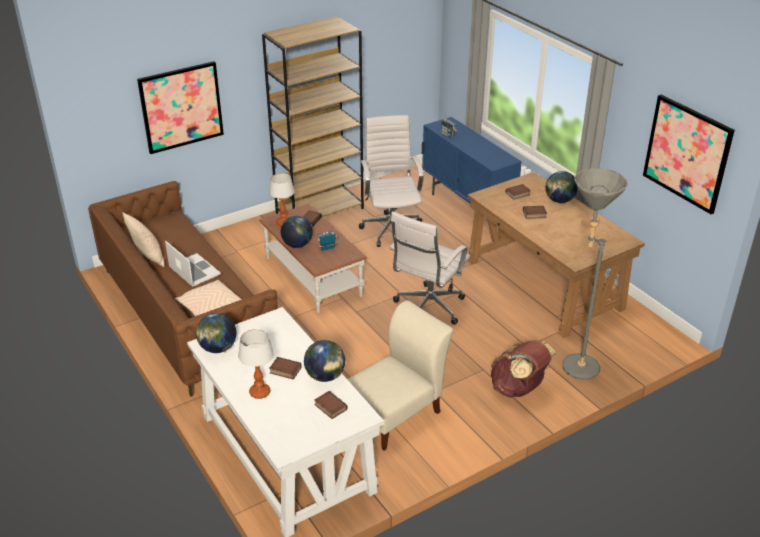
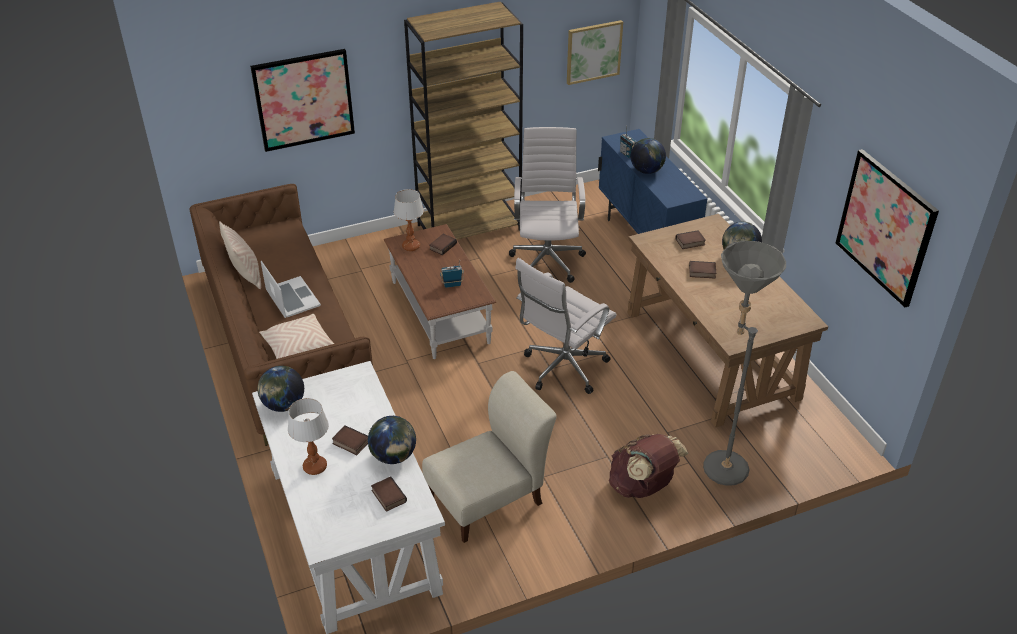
camera: 10 degrees right, 5 degrees up
globe [281,216,313,248] -> globe moved to [630,138,666,174]
none -> picture [567,20,623,85]

